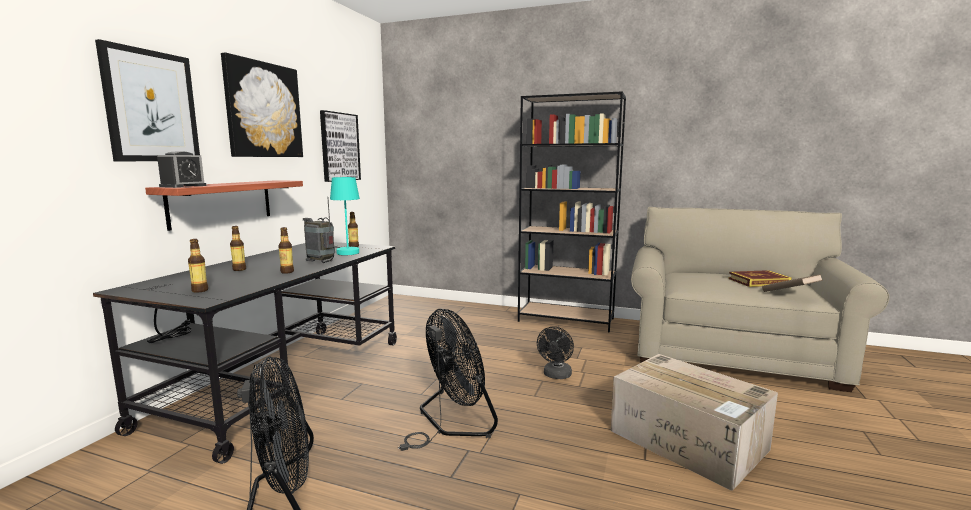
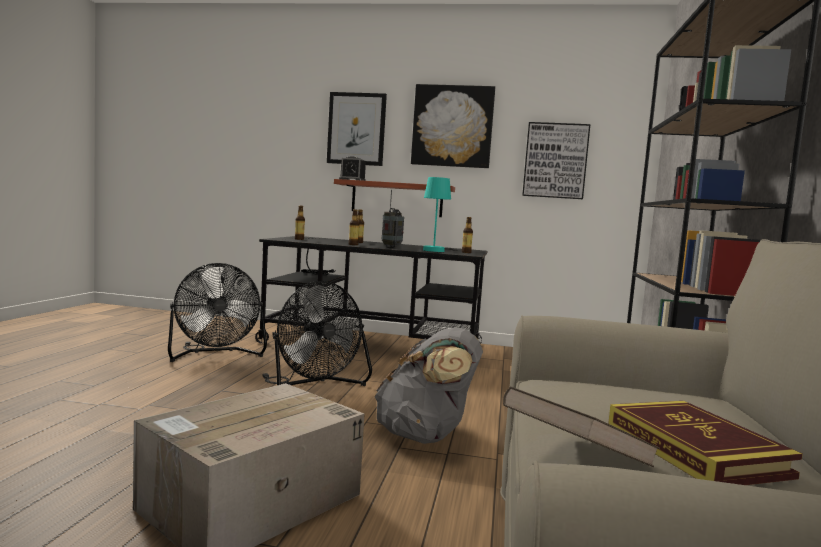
camera: 80 degrees right, 5 degrees down
black fan [537,326,574,379] -> grey backpack [374,328,483,444]

